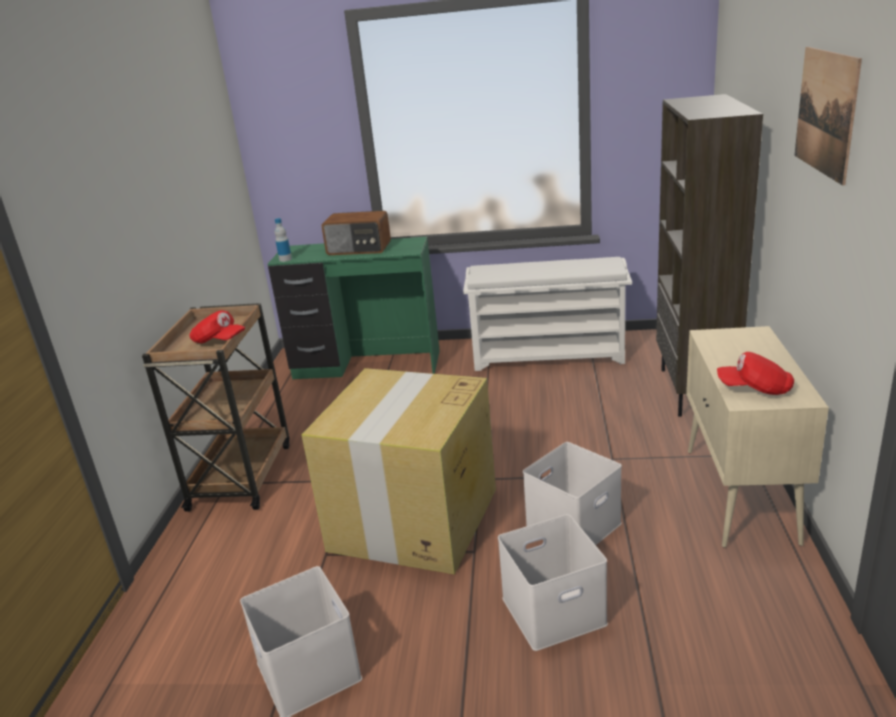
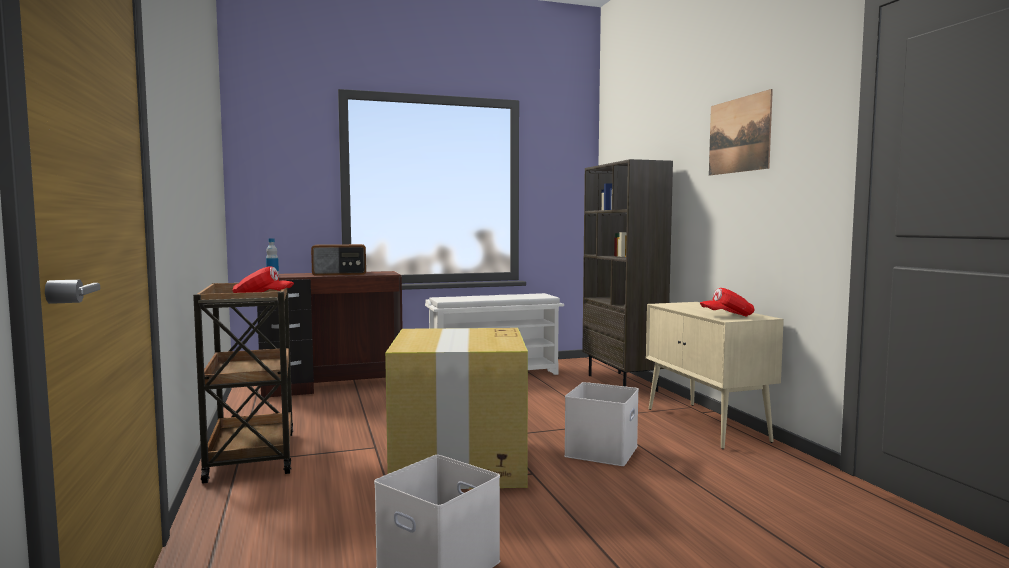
camera: 25 degrees left, 20 degrees down
green desk [268,237,440,379] -> brown desk [257,271,403,398]
white storage box [498,514,608,651] -> none

